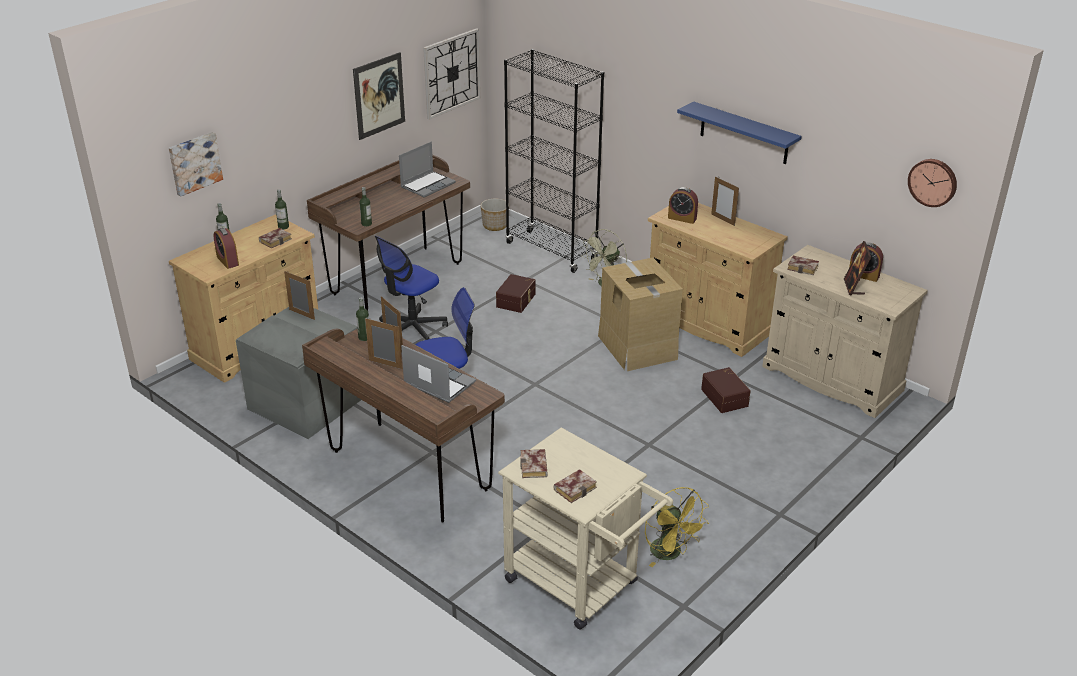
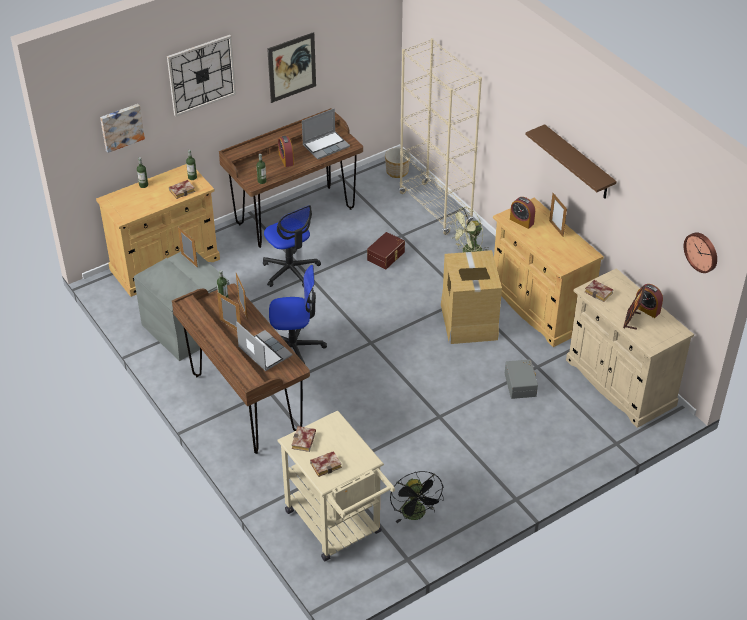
camera: 15 degrees right, 10 degrees up
alarm clock [214,228,239,269] -> alarm clock moved to [278,136,294,167]
office chair [375,236,448,340] -> office chair turned 90 degrees counterclockwise [263,205,321,288]
wall clock [423,28,481,120] -> wall clock moved to [167,35,236,117]
black bookcase [504,49,604,273] -> beige bookcase [399,38,482,235]
yellow fan [645,487,709,567] -> black fan [390,471,444,523]
blue shelf [677,101,802,164] -> brown shelf [526,124,617,199]
brown storage box [701,367,751,413] -> grey storage box [505,359,538,399]

